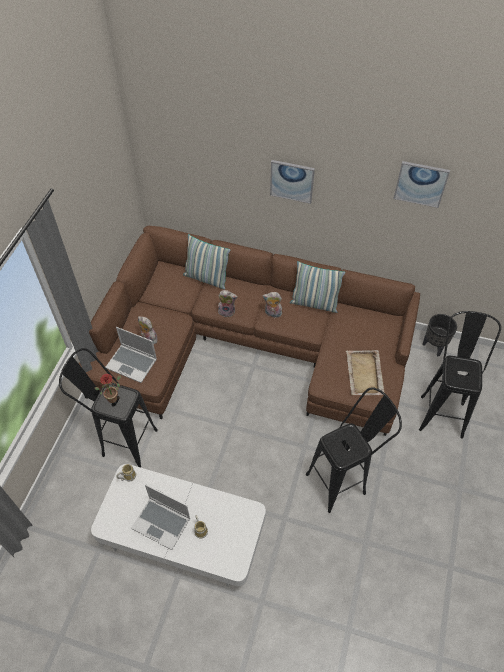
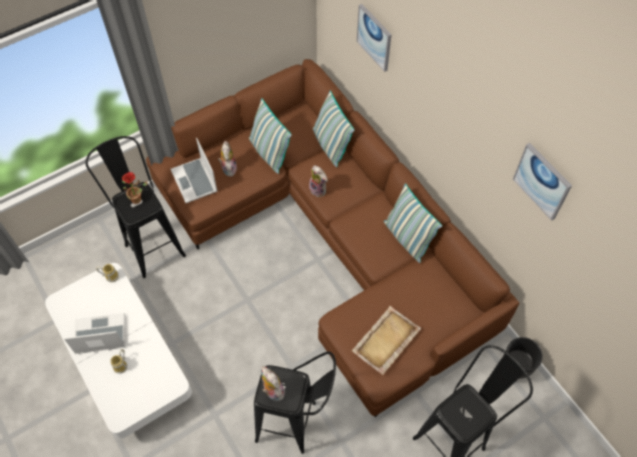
camera: 40 degrees right, 5 degrees up
laptop [131,484,190,550] -> laptop turned 105 degrees clockwise [64,313,125,354]
plush toy [263,292,282,318] -> plush toy moved to [261,366,285,401]
picture [270,160,315,204] -> picture moved to [357,4,392,72]
none -> pillow [249,98,292,174]

